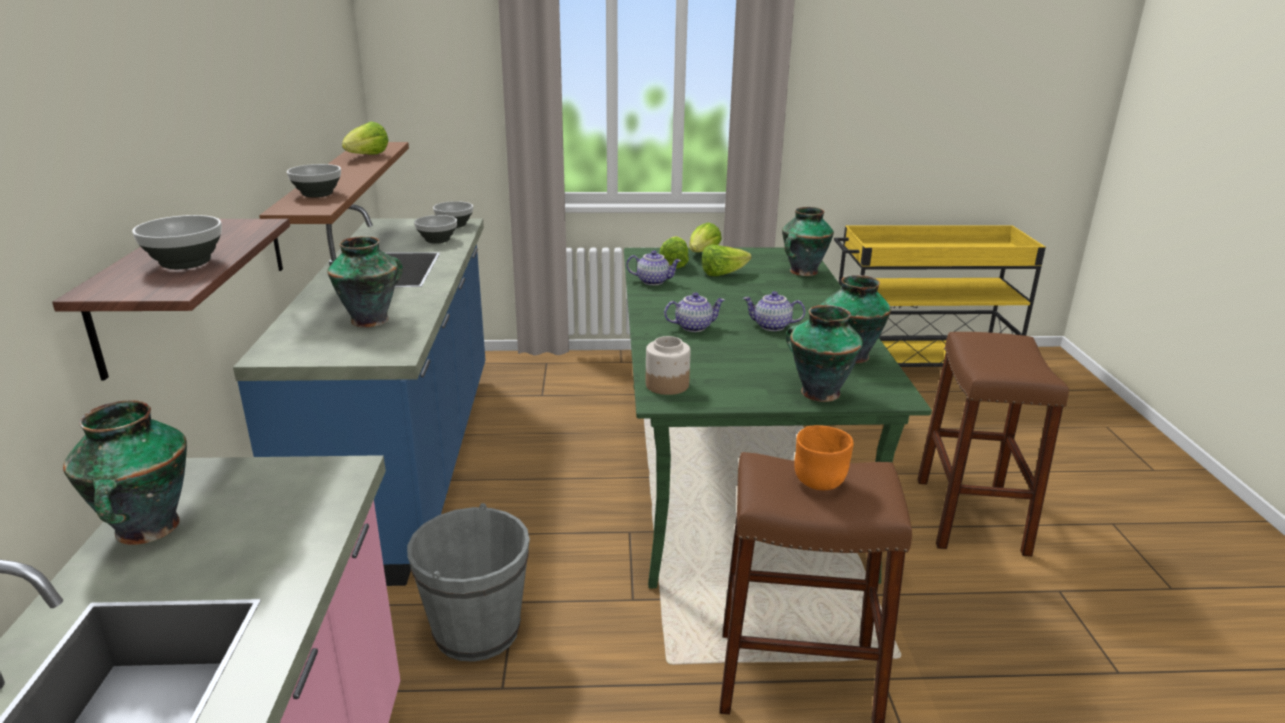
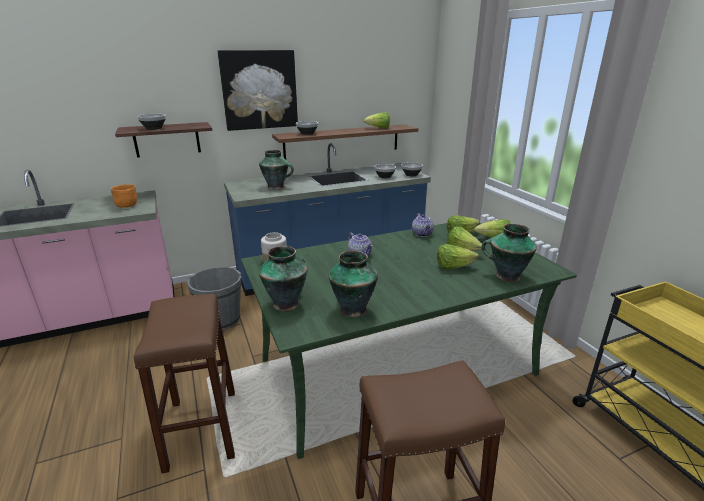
camera: 70 degrees right, 0 degrees up
vase [63,400,187,545] -> none
teapot [743,291,805,331] -> none
orange bowl [794,425,854,490] -> orange bowl moved to [111,184,137,208]
none -> picture [218,50,298,131]
none -> lettuce [437,244,479,269]

